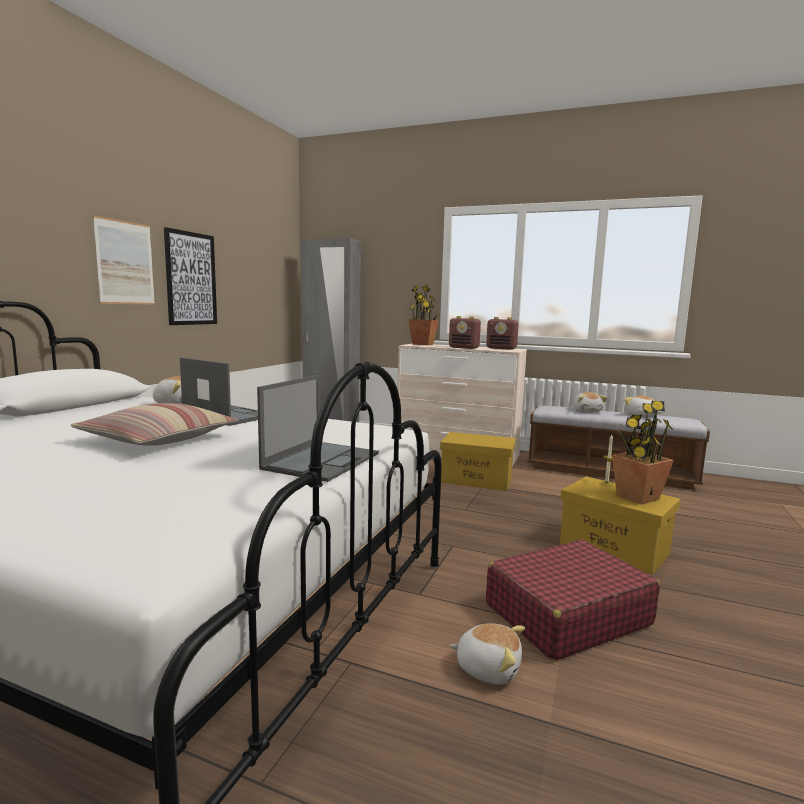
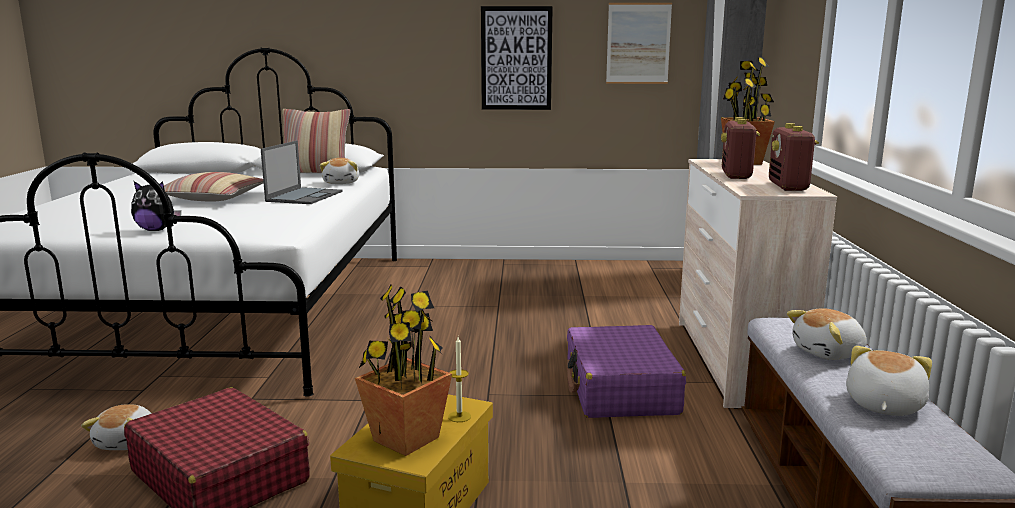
camera: 70 degrees right, 5 degrees up
picture [93,215,155,305] -> picture moved to [606,3,672,84]
laptop [257,375,379,482] -> plush toy [131,181,181,231]
yellow storage box [440,432,516,491] -> purple suitcase [567,325,686,418]
none -> pillow [282,109,350,173]

